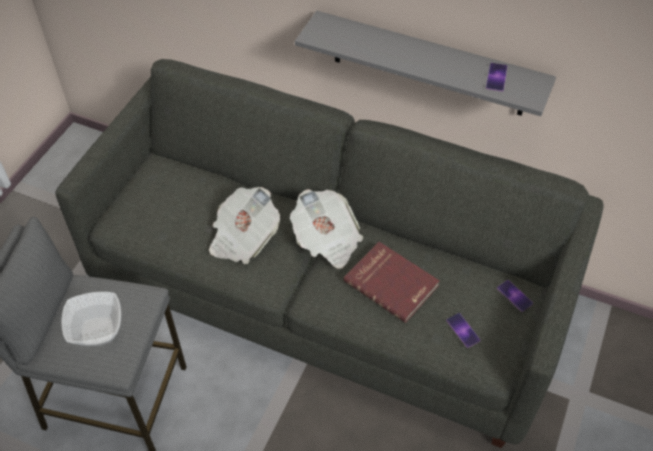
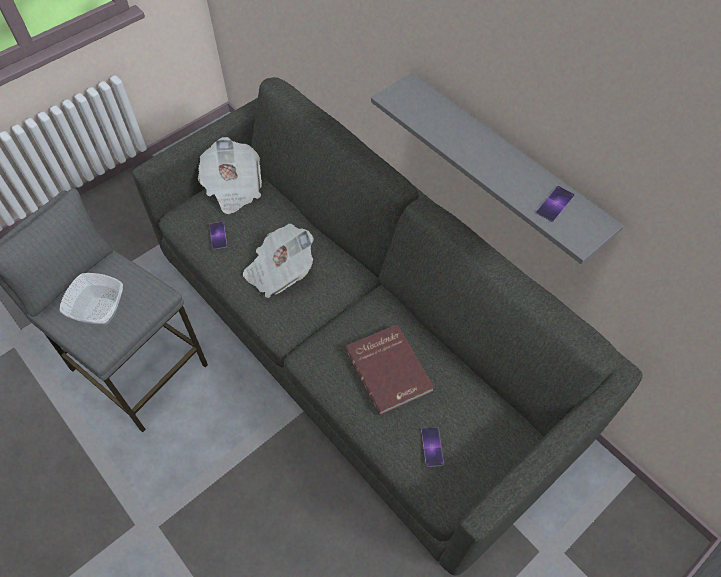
camera: 25 degrees right, 5 degrees up
newspaper [290,189,363,269] -> newspaper moved to [198,137,262,214]
phone [497,280,533,312] -> phone moved to [209,222,227,250]

